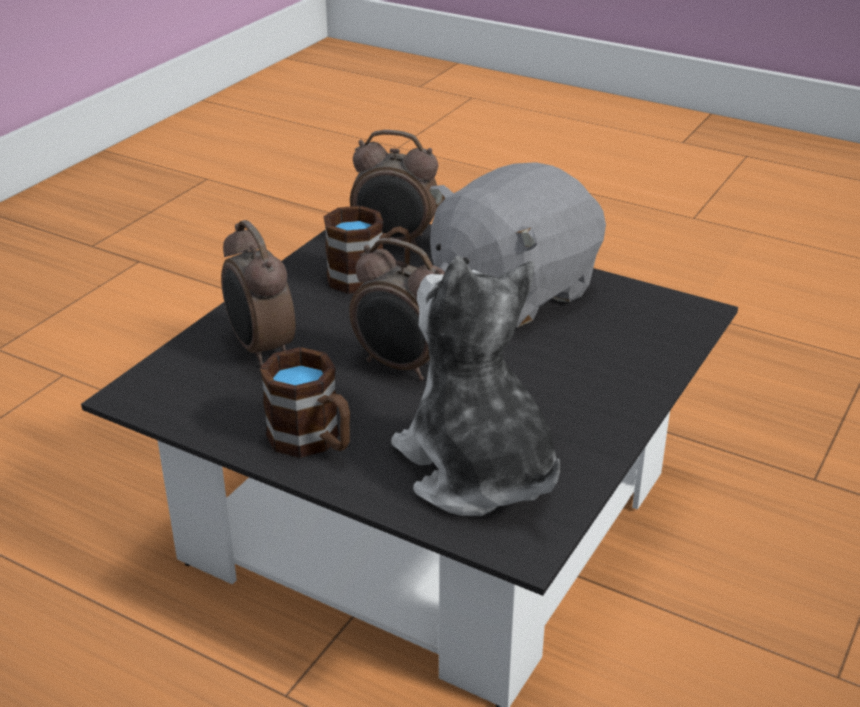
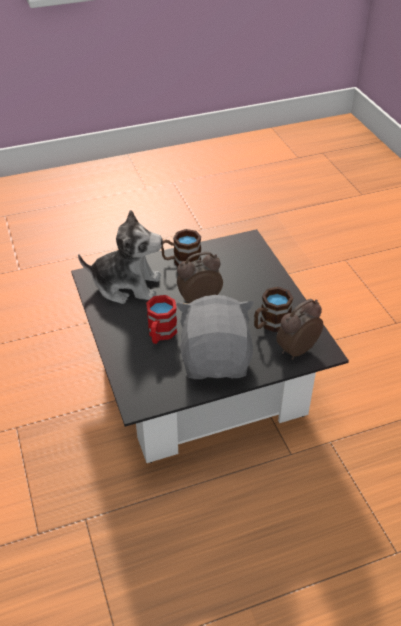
camera: 130 degrees right, 10 degrees up
alarm clock [221,220,295,366] -> none
none -> red mug [146,295,177,344]

